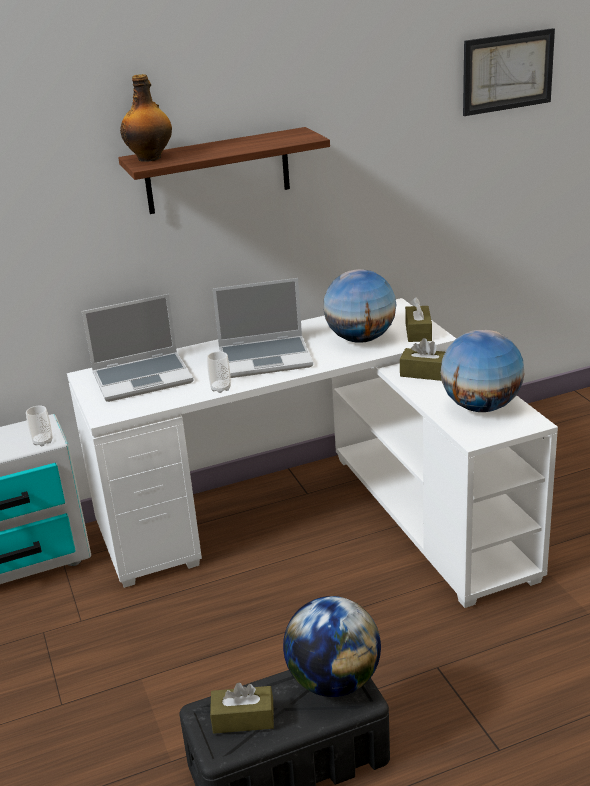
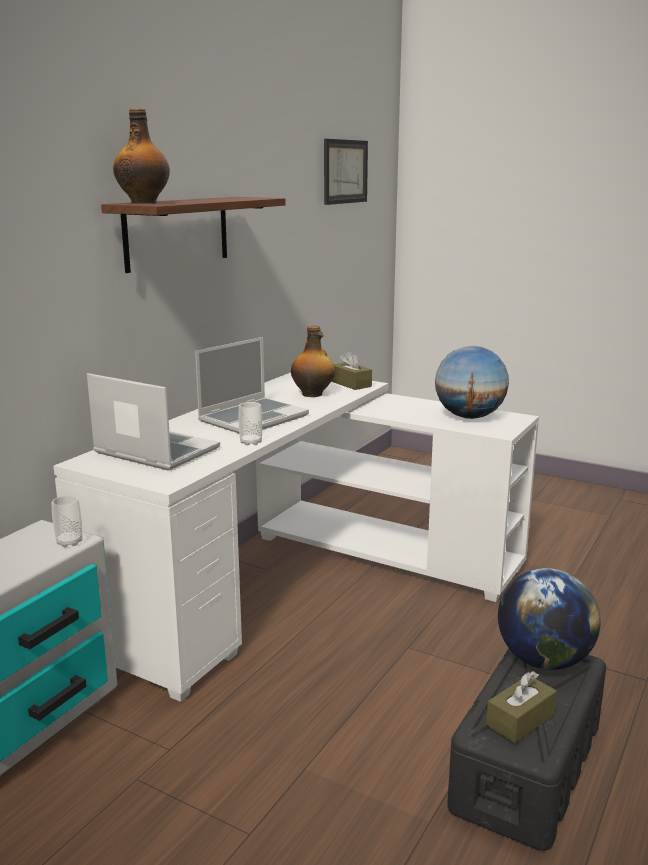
camera: 40 degrees left, 10 degrees down
laptop [82,294,193,402] -> laptop turned 90 degrees counterclockwise [87,373,220,471]
globe [323,269,396,343] -> bottle [291,325,335,397]
brown tissue box [400,338,445,381] -> none

